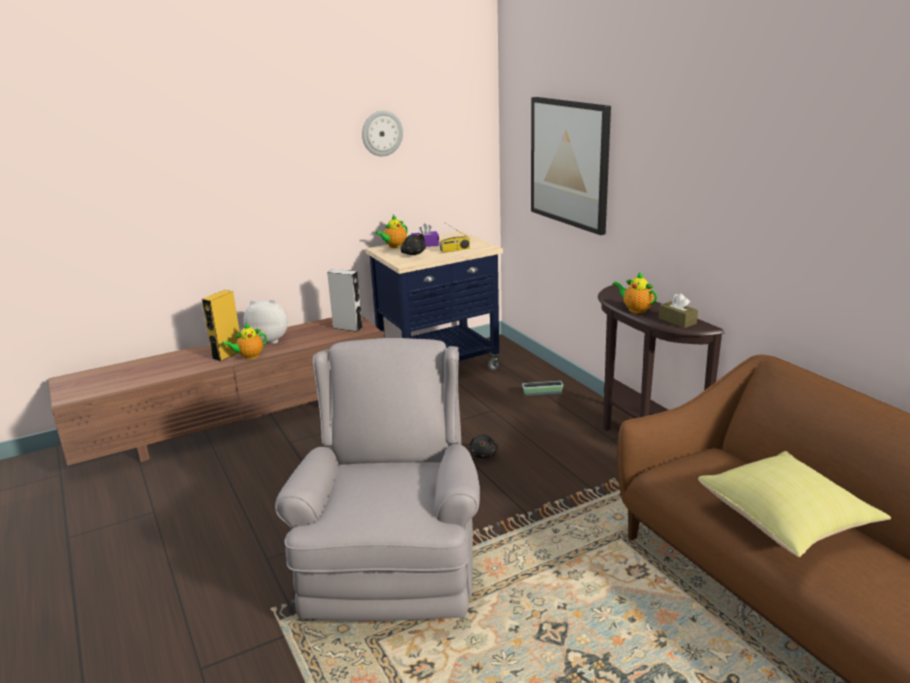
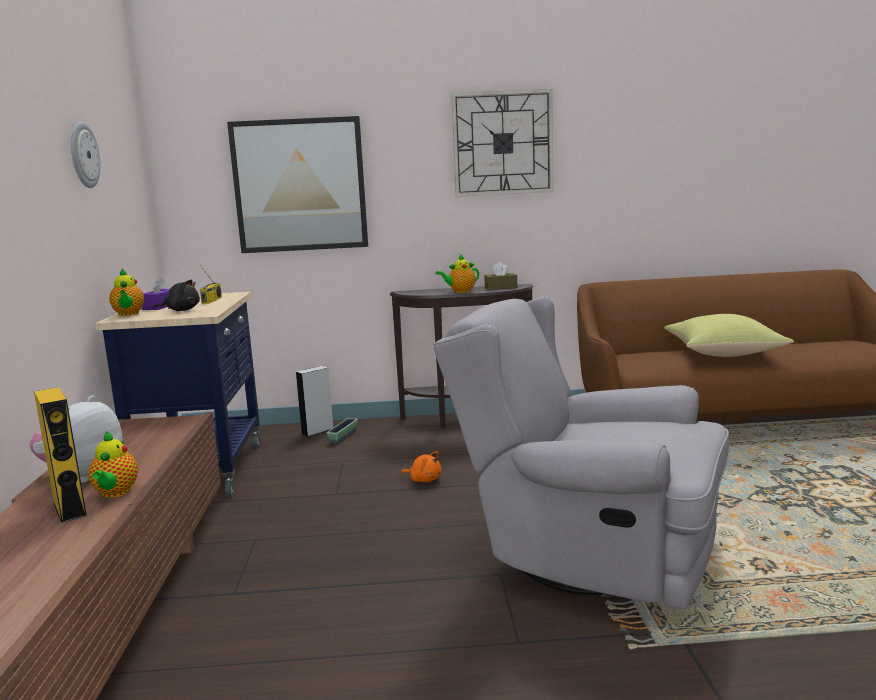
camera: 65 degrees left, 10 degrees down
grey speaker [327,269,362,332] -> grey speaker moved to [296,366,333,437]
black plush toy [469,434,498,459] -> orange plush toy [401,451,442,482]
none -> wall clock [451,89,553,197]

